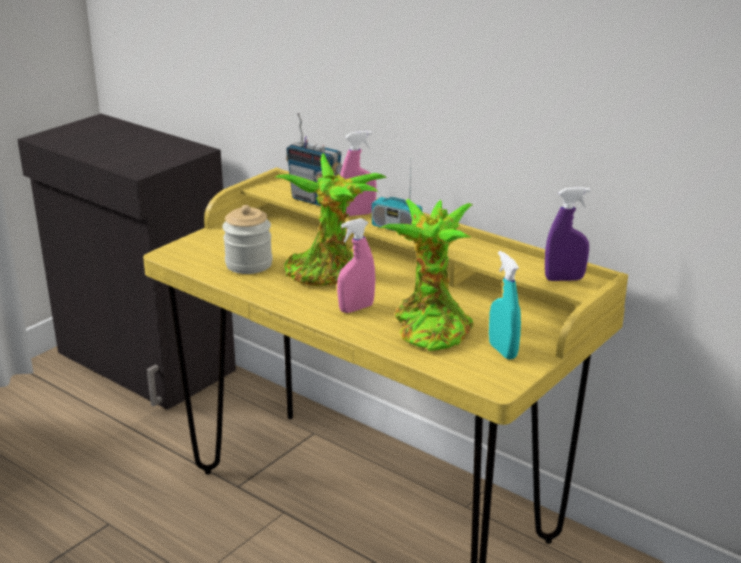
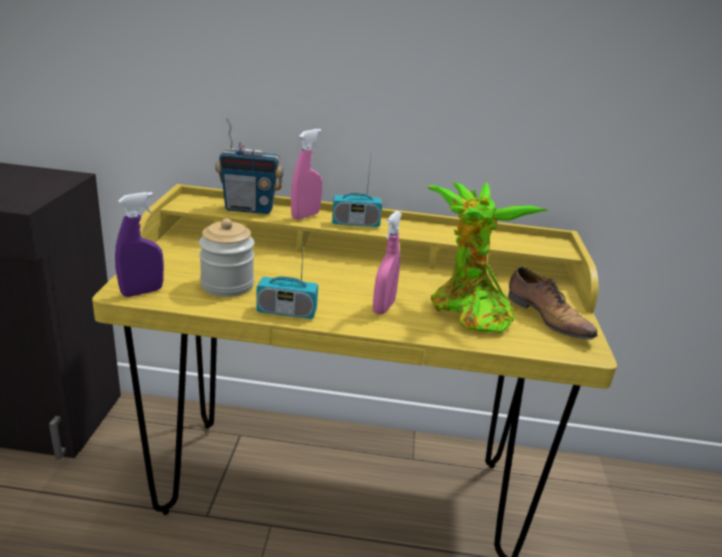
camera: 35 degrees left, 0 degrees up
potted plant [275,153,388,286] -> none
turquoise spray bottle [489,251,521,360] -> shoe [508,267,598,340]
purple spray bottle [545,187,590,281] -> purple spray bottle moved to [115,192,164,297]
none -> radio [256,233,318,319]

